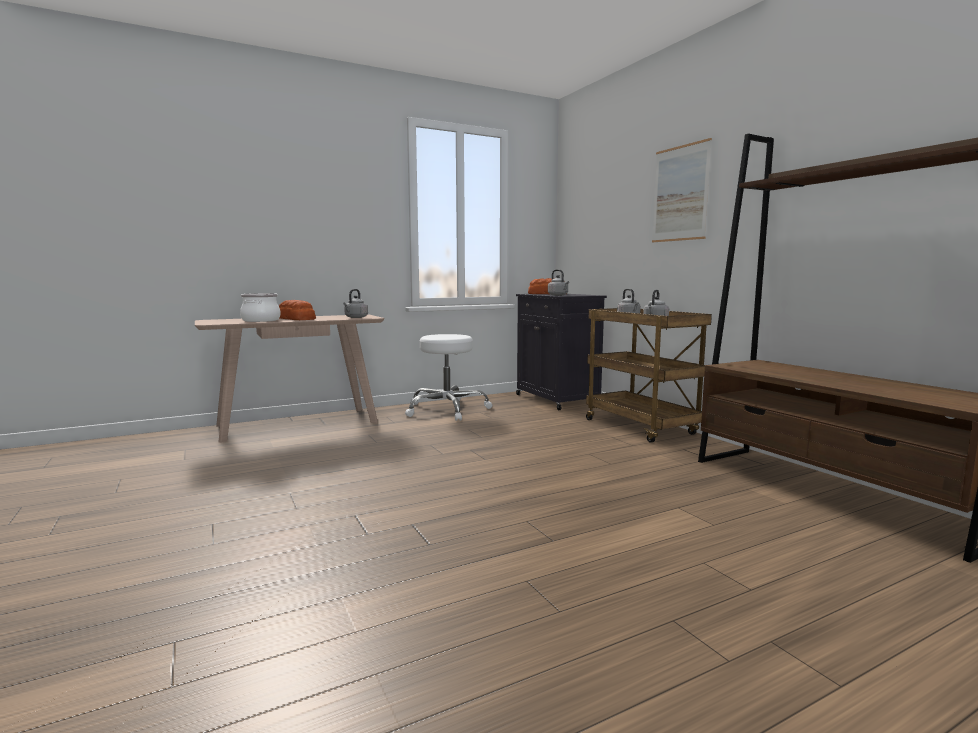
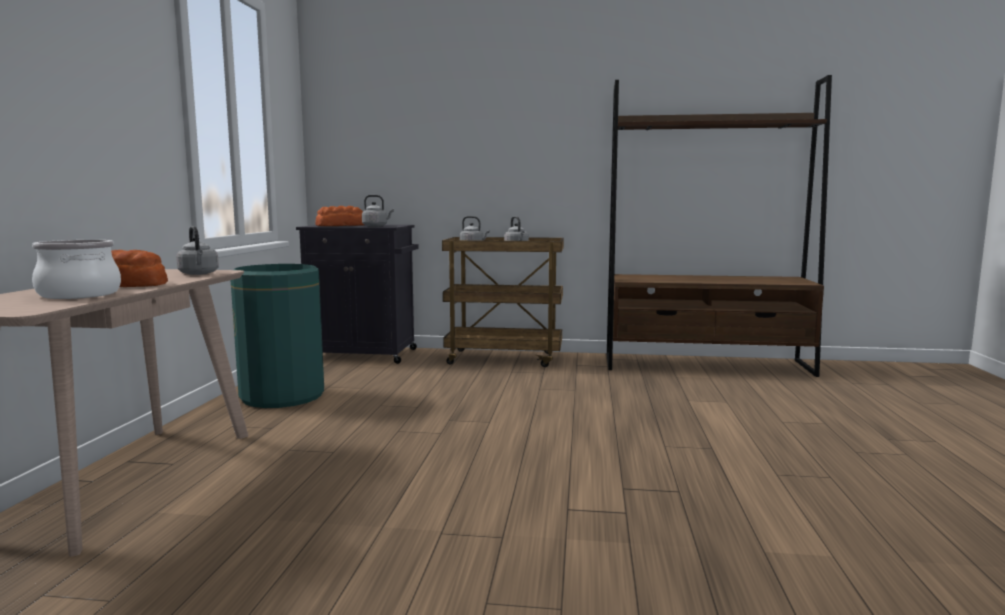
camera: 55 degrees left, 0 degrees up
white stool [405,334,492,421] -> green trash can [231,264,324,408]
picture [652,138,712,242] -> none

